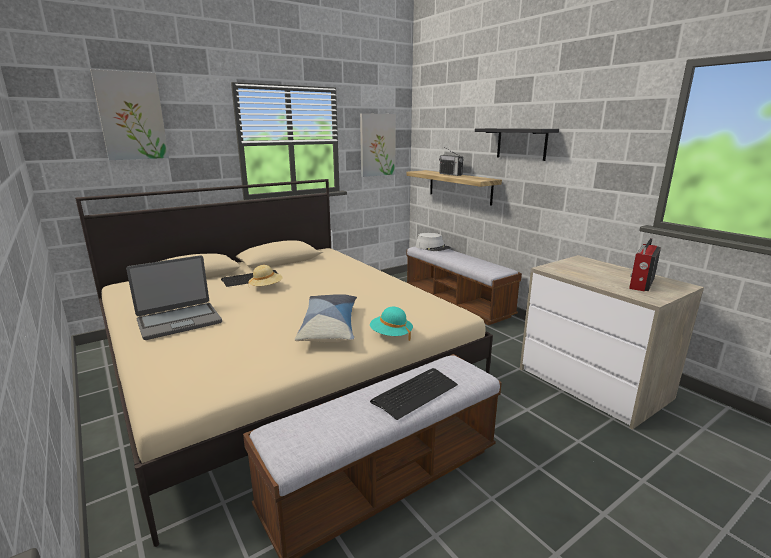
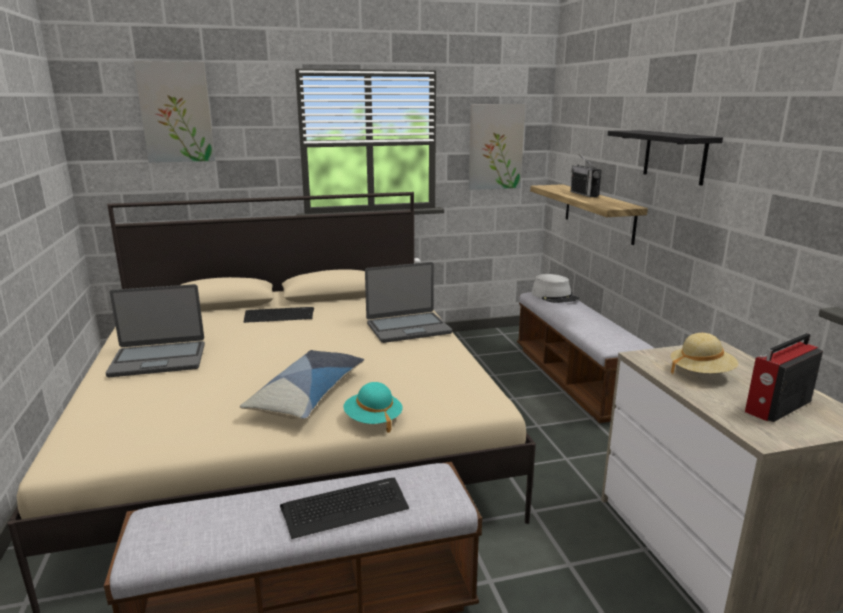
camera: 20 degrees right, 0 degrees up
beige hat [248,265,283,286] -> beige hat moved to [671,333,738,374]
none -> laptop [365,262,452,343]

